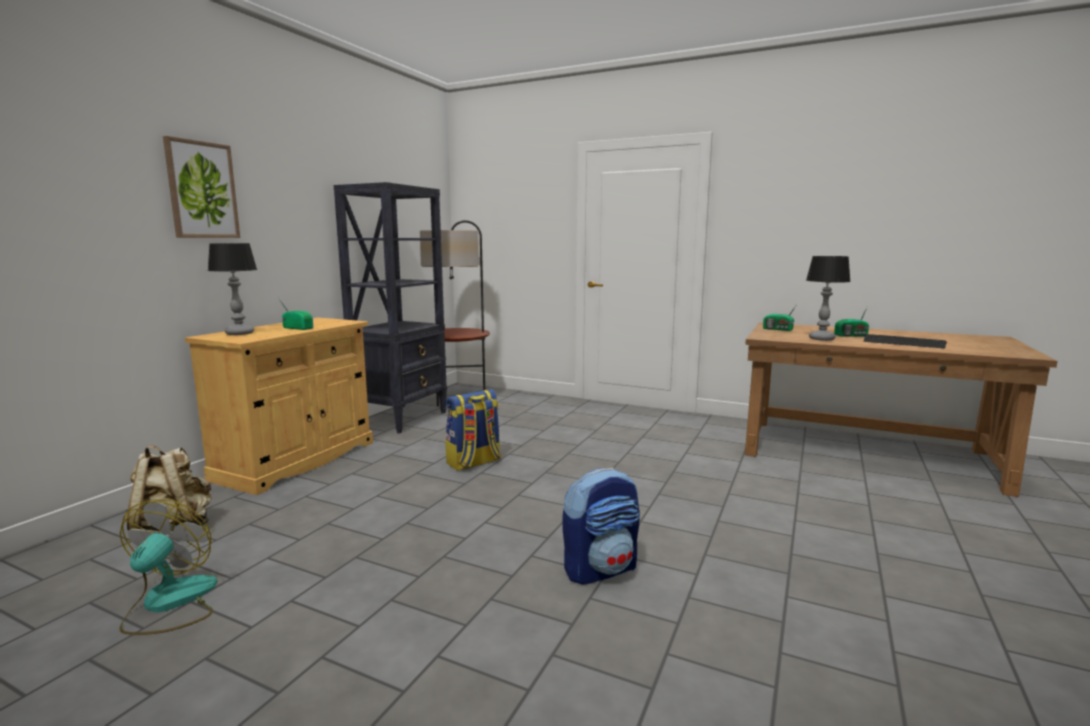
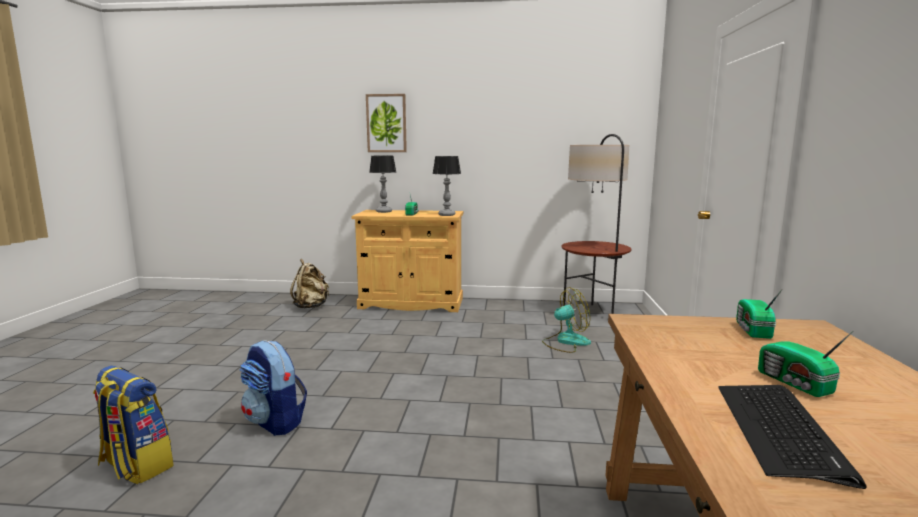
camera: 70 degrees right, 0 degrees up
fan [120,499,217,635] -> fan moved to [542,288,591,353]
black bookcase [334,182,447,434] -> none
backpack [445,389,501,471] -> backpack moved to [93,366,174,484]
table lamp [806,256,851,341] -> table lamp moved to [433,156,461,216]

